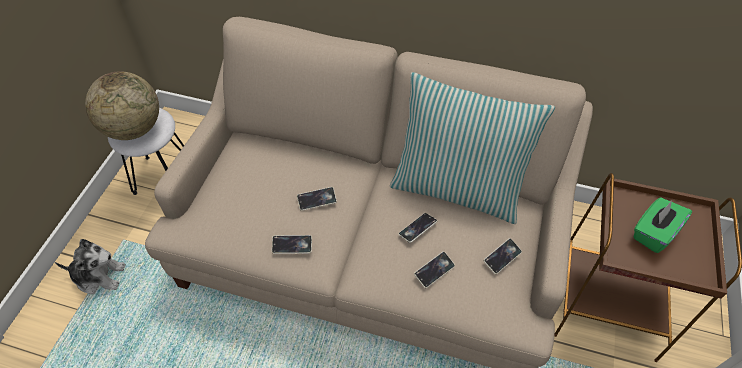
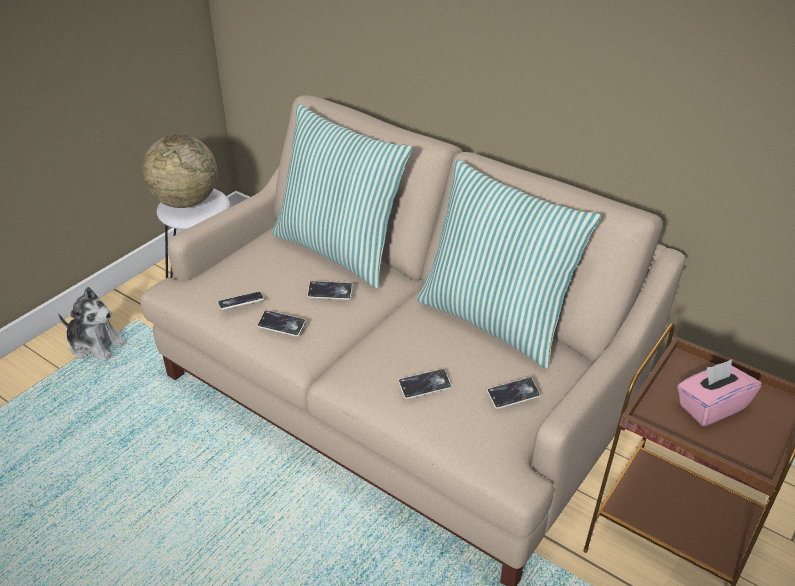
camera: 20 degrees right, 15 degrees down
phone [399,213,437,243] -> phone moved to [218,292,264,310]
green tissue box [634,198,692,253] -> pink tissue box [677,359,761,426]
none -> pillow [272,104,413,288]

